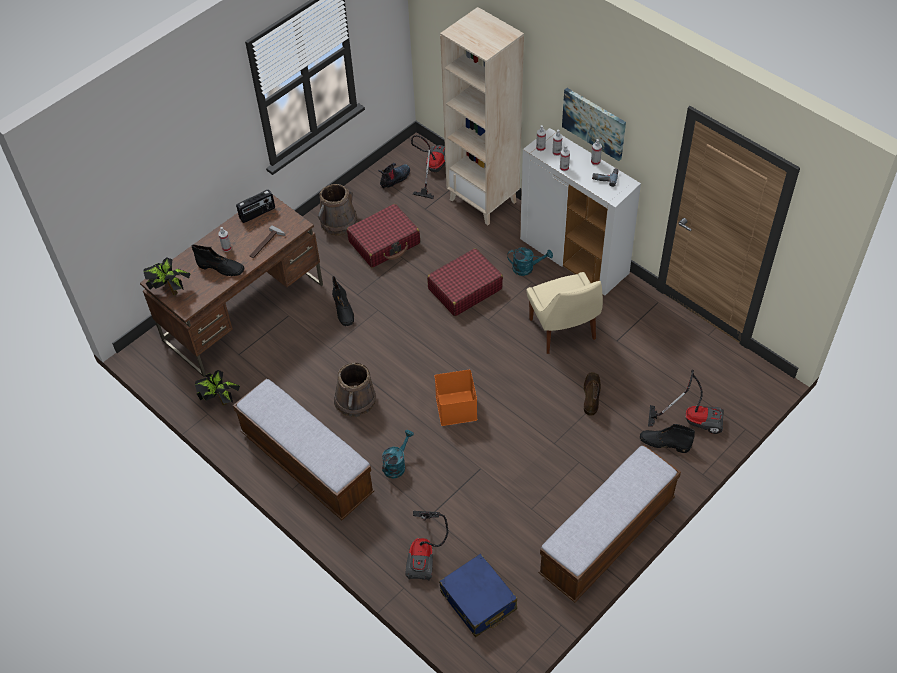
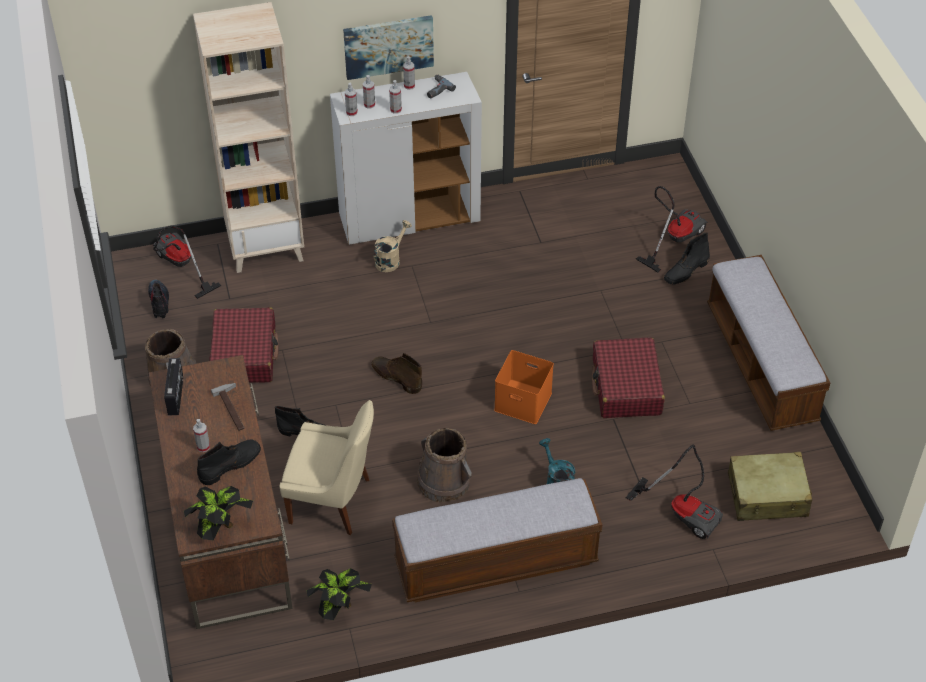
camera: 60 degrees left, 5 degrees down
red suitcase [427,248,503,316] -> red suitcase moved to [592,338,665,418]
blue suitcase [439,553,517,637] -> beige suitcase [728,452,812,521]
turquoise watering can [507,247,553,276] -> beige watering can [374,220,412,272]
beige chair [527,272,603,354] -> beige chair moved to [280,400,374,535]
brown boot [583,372,601,416] -> brown boot moved to [371,353,422,394]

